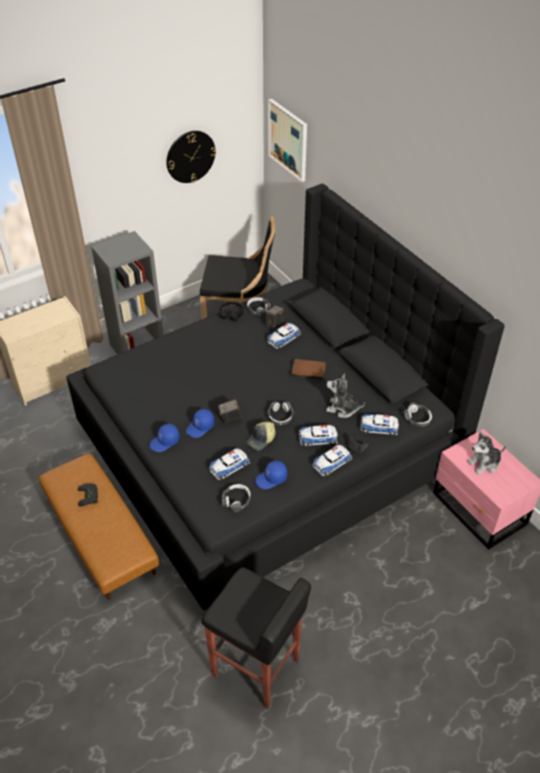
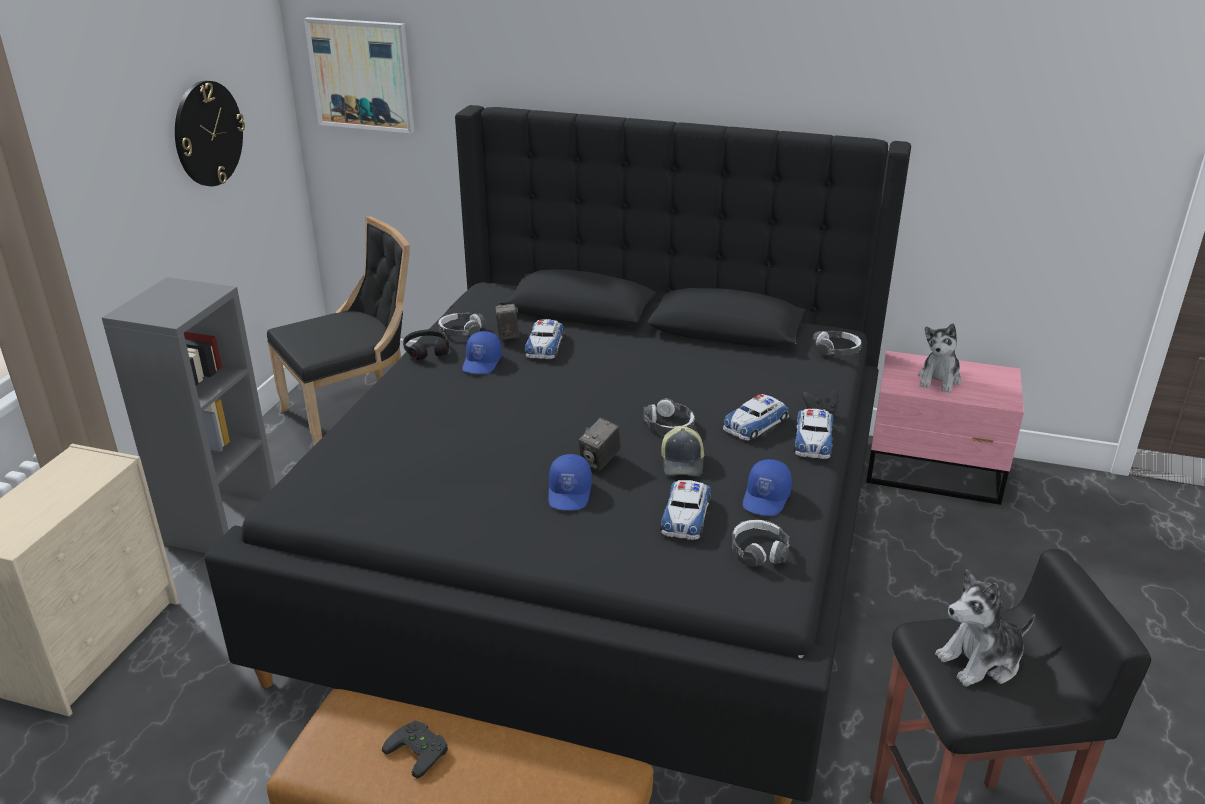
camera: 40 degrees left, 15 degrees down
blue cap [149,424,180,452] -> blue cap moved to [462,331,502,374]
brown book [291,359,326,380] -> none
plush toy [326,373,365,418] -> plush toy moved to [935,570,1035,687]
toy car [360,414,399,436] -> none

